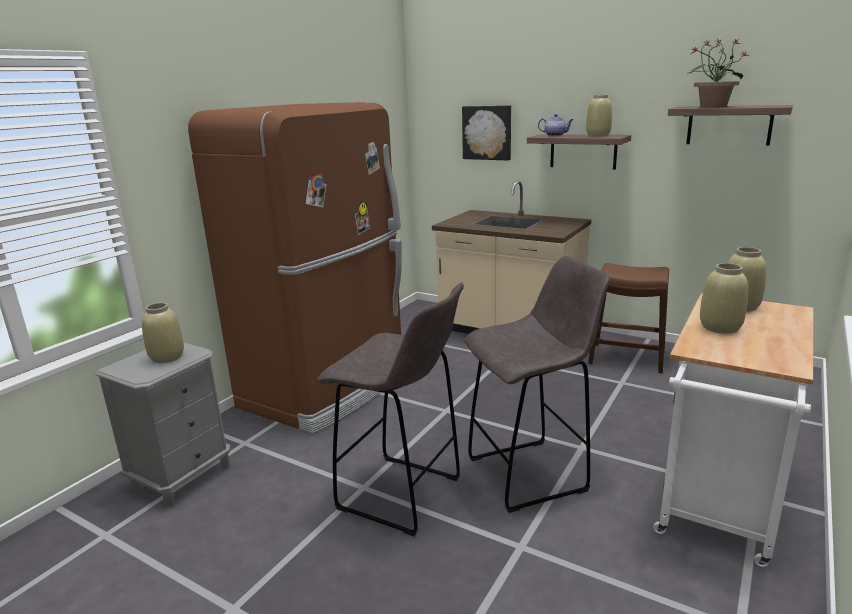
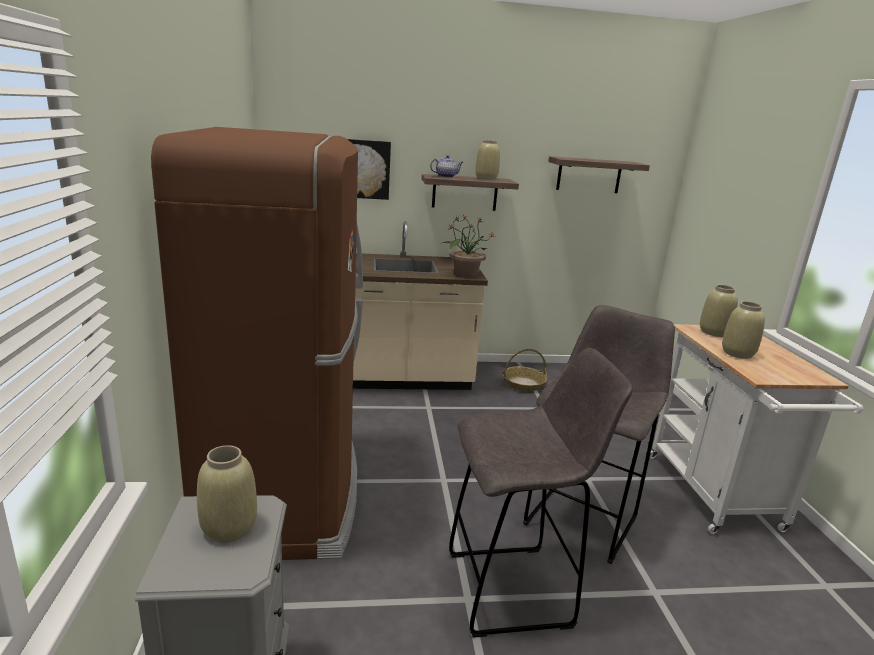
camera: 40 degrees left, 0 degrees up
brown stool [588,263,669,373] -> basket [502,349,547,391]
potted plant [687,38,749,108] -> potted plant moved to [442,214,495,278]

